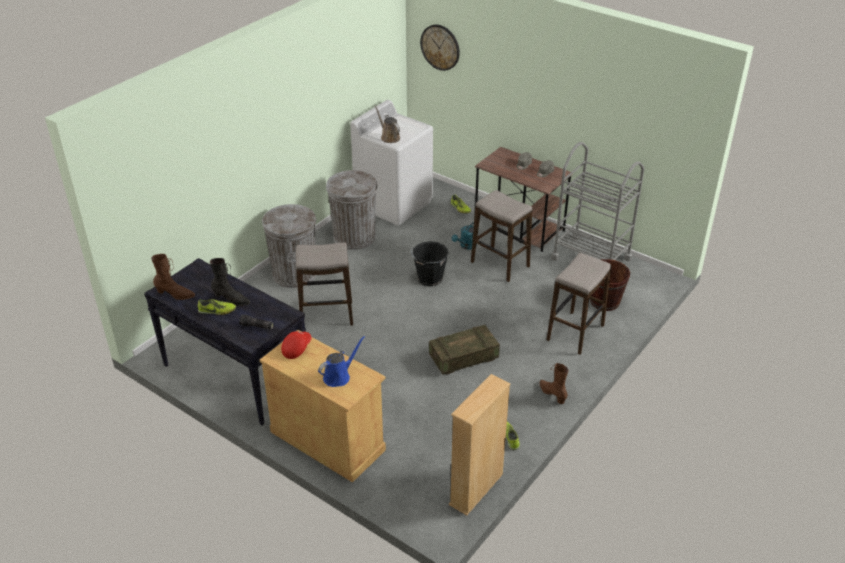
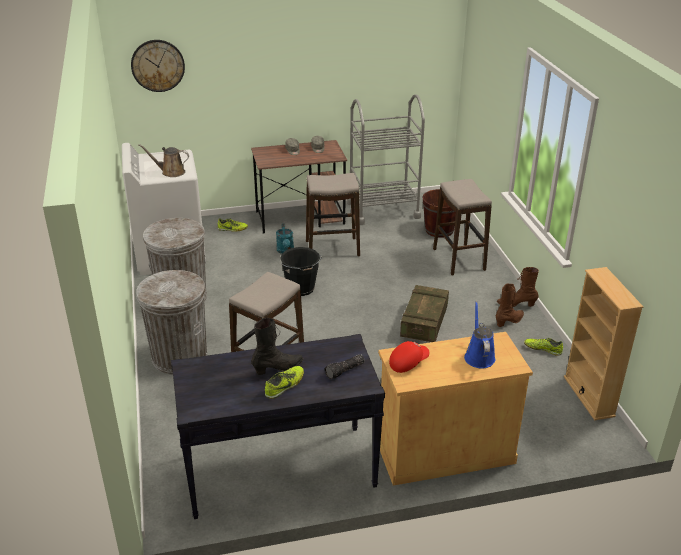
camera: 50 degrees left, 5 degrees down
brown boot [151,254,195,300] -> brown boot moved to [496,284,524,327]
red cap [281,331,311,359] -> red cap turned 75 degrees clockwise [389,341,429,373]

